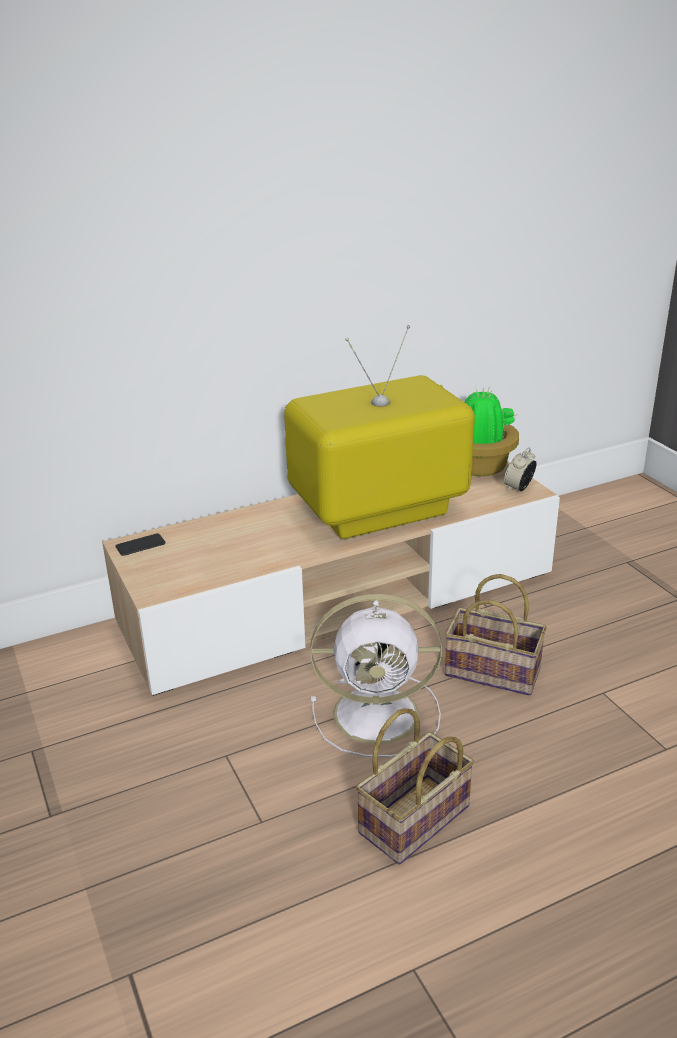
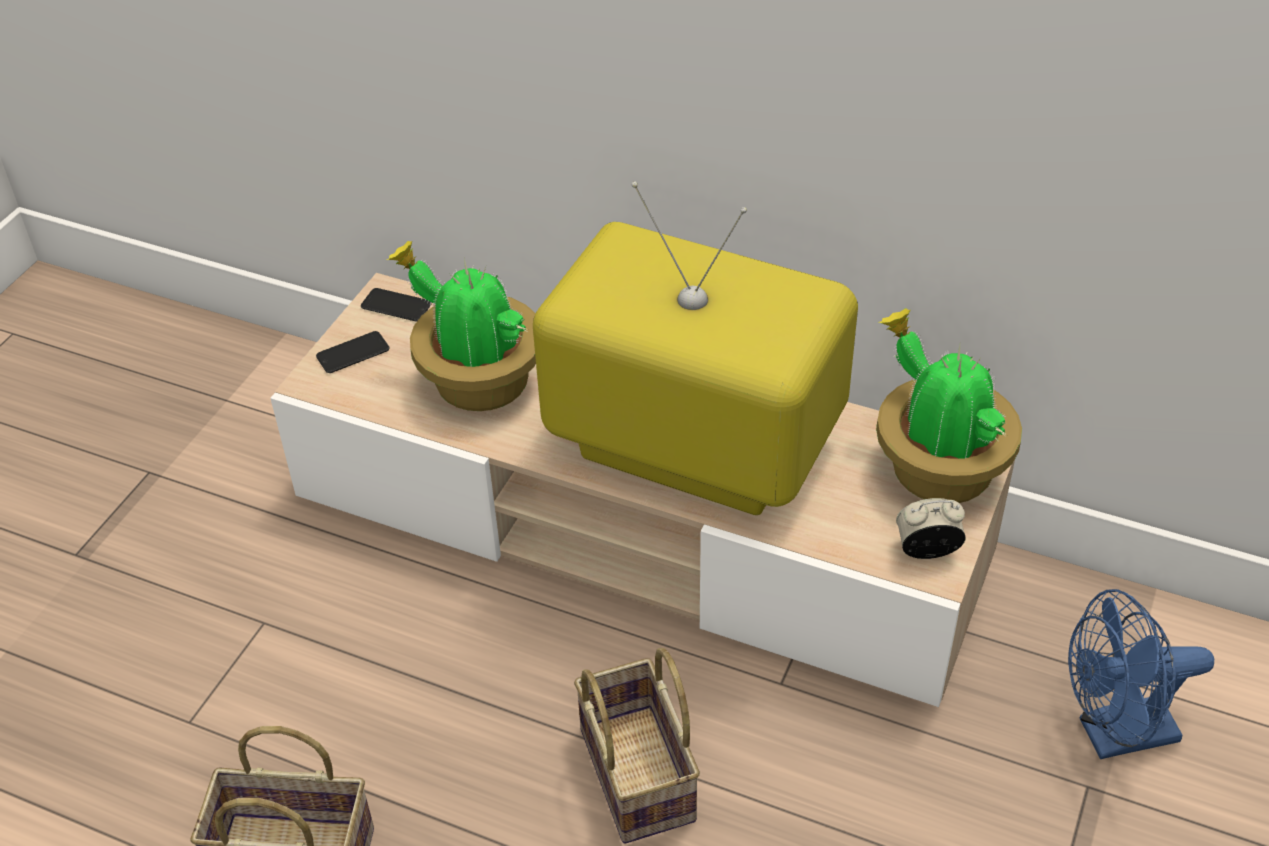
camera: 50 degrees right, 15 degrees up
white fan [310,594,442,757] -> none
none -> phone [316,331,389,373]
none -> potted plant [386,241,536,411]
none -> blue fan [1068,589,1214,759]

